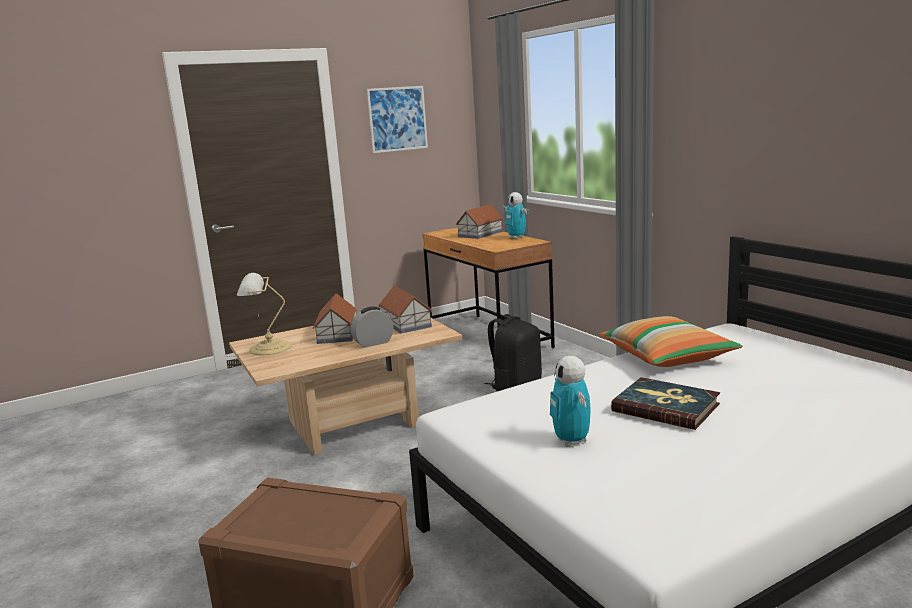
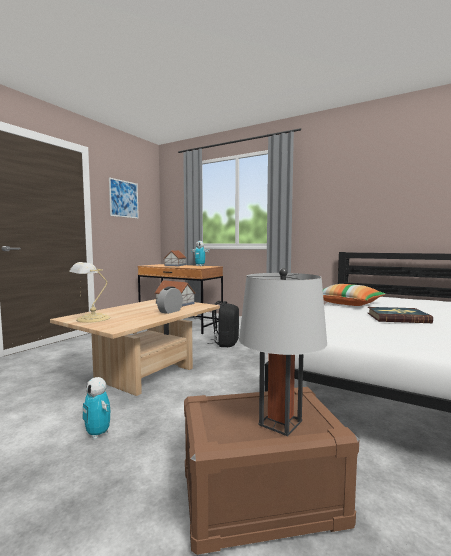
camera: 30 degrees left, 10 degrees down
toy house [313,293,357,344] -> none
toy robot [550,356,591,447] -> toy robot moved to [83,377,110,439]
none -> grey table lamp [239,268,327,436]

